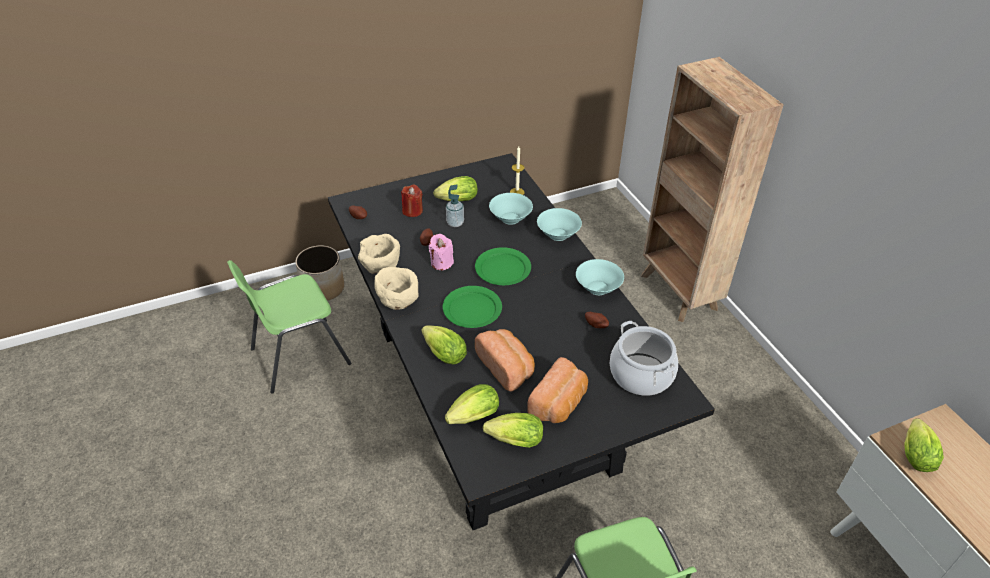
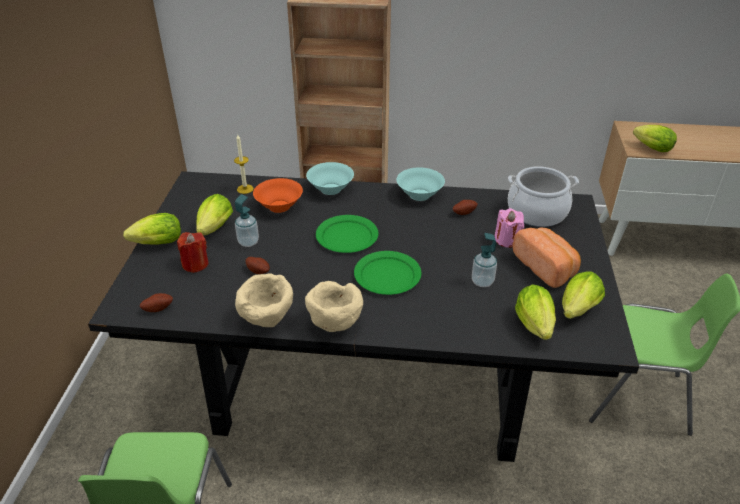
camera: 60 degrees left, 5 degrees down
planter [295,245,344,301] -> none
lettuce [422,325,467,364] -> lettuce moved to [123,213,181,245]
pink candle [428,234,454,270] -> pink candle moved to [495,208,524,248]
bread [475,329,535,391] -> soap dispenser [472,233,497,287]
turquoise bowl [489,193,533,225] -> orange bowl [253,178,303,213]

